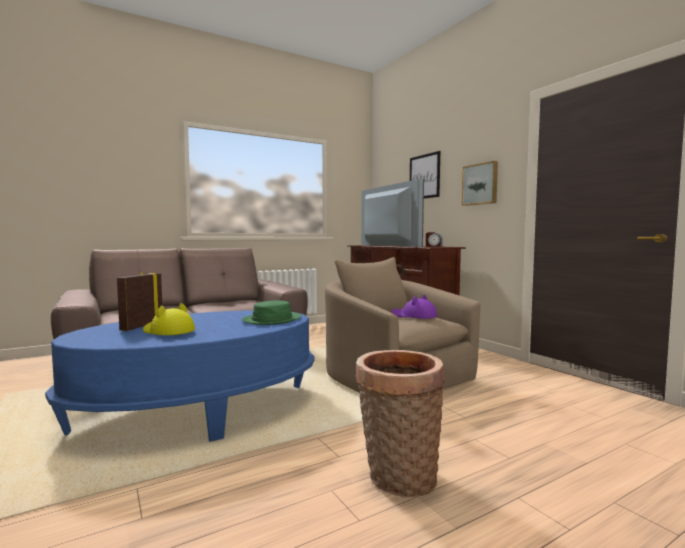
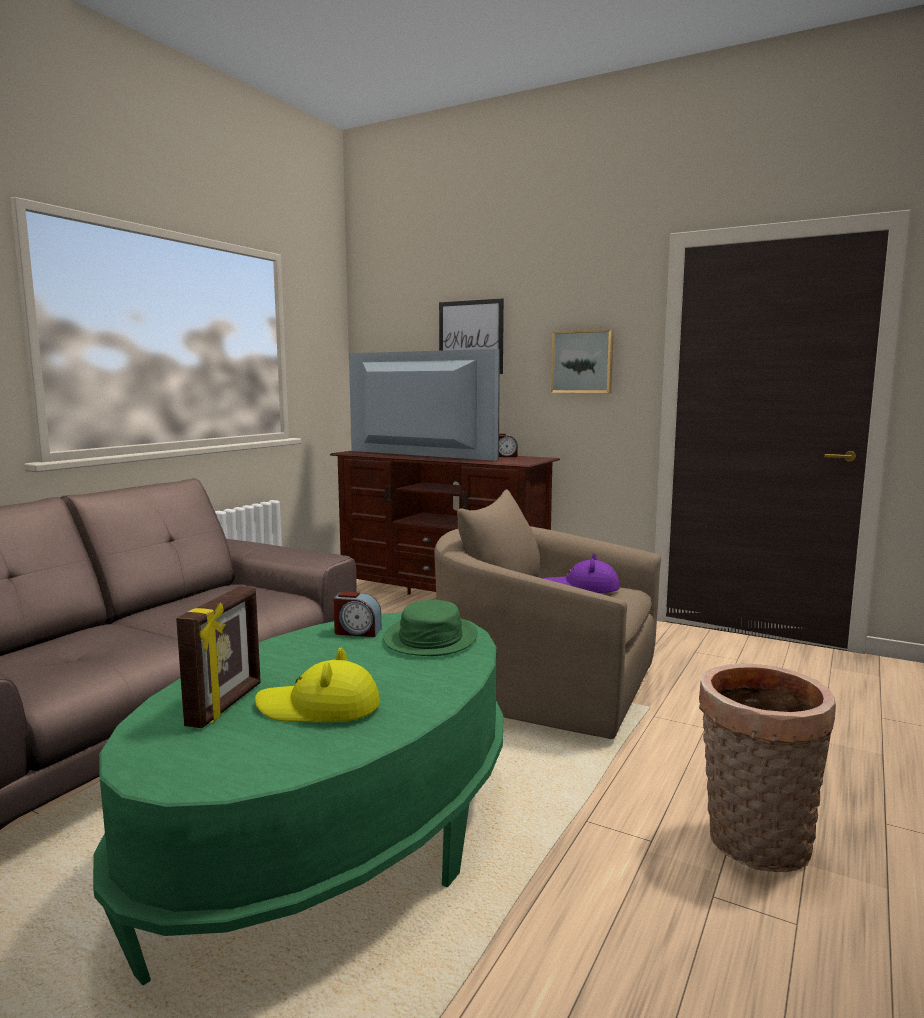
camera: 30 degrees left, 5 degrees up
blue coffee table [45,310,315,442] -> green coffee table [93,613,503,985]
picture frame [117,273,162,331] -> picture frame turned 150 degrees counterclockwise [176,586,261,728]
none -> alarm clock [334,592,381,637]

